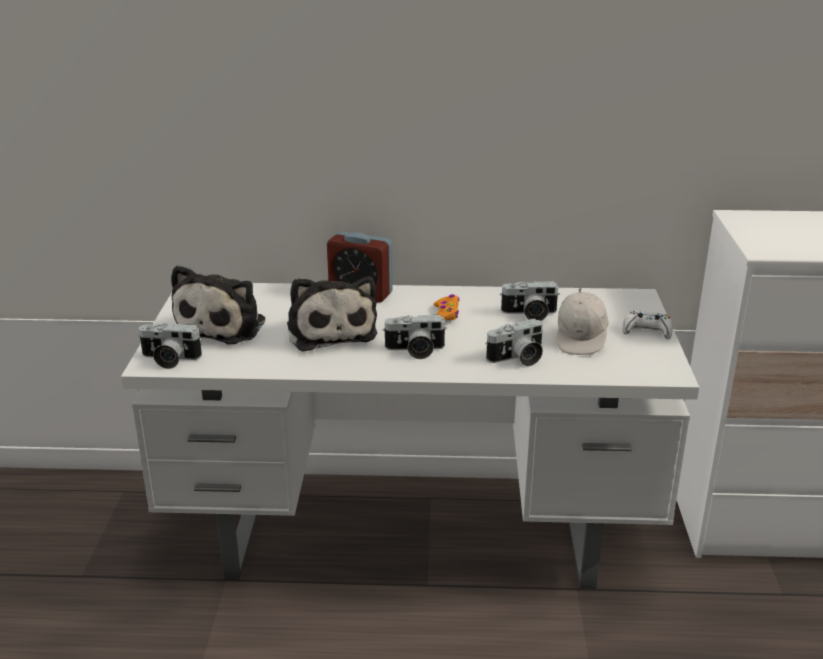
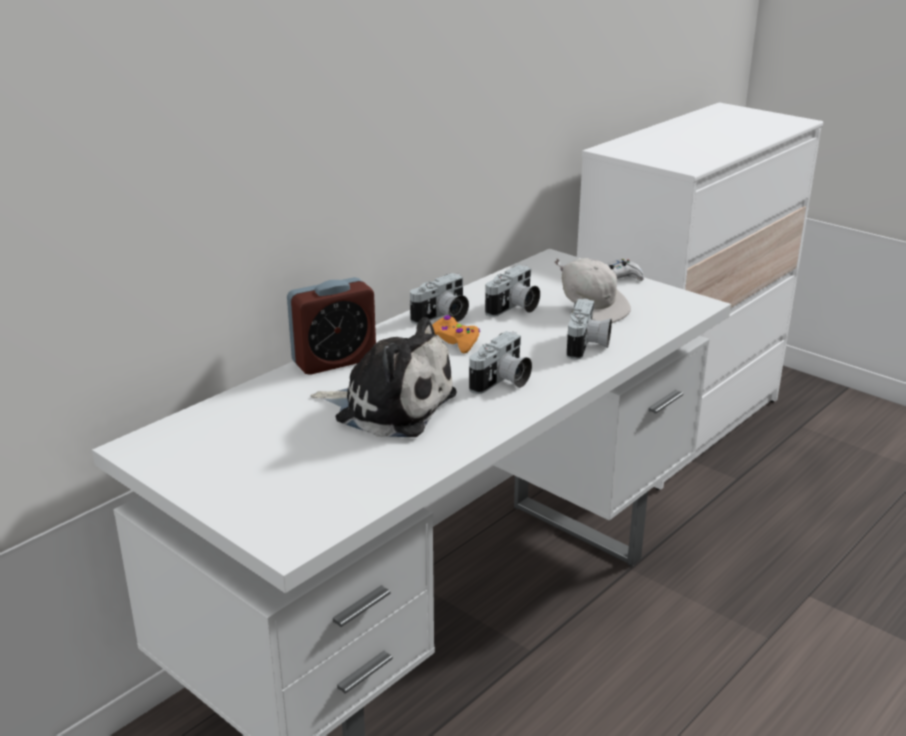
camera: 50 degrees left, 0 degrees up
camera [138,323,202,369] -> camera moved to [410,273,469,324]
plush toy [171,265,265,344] -> none

